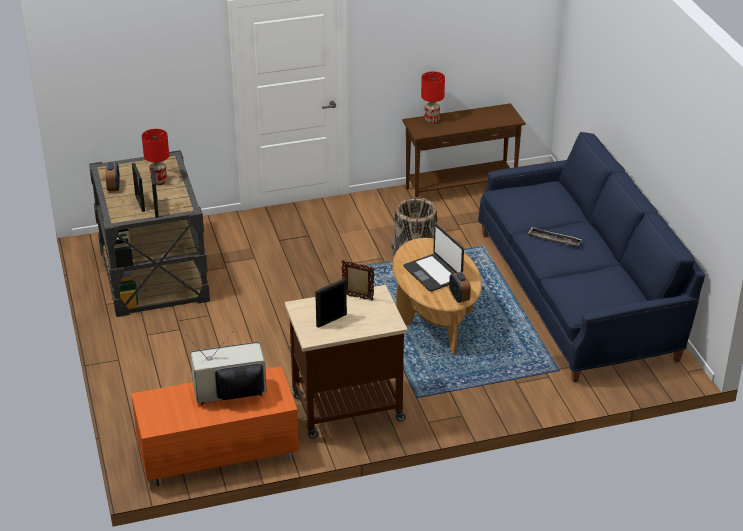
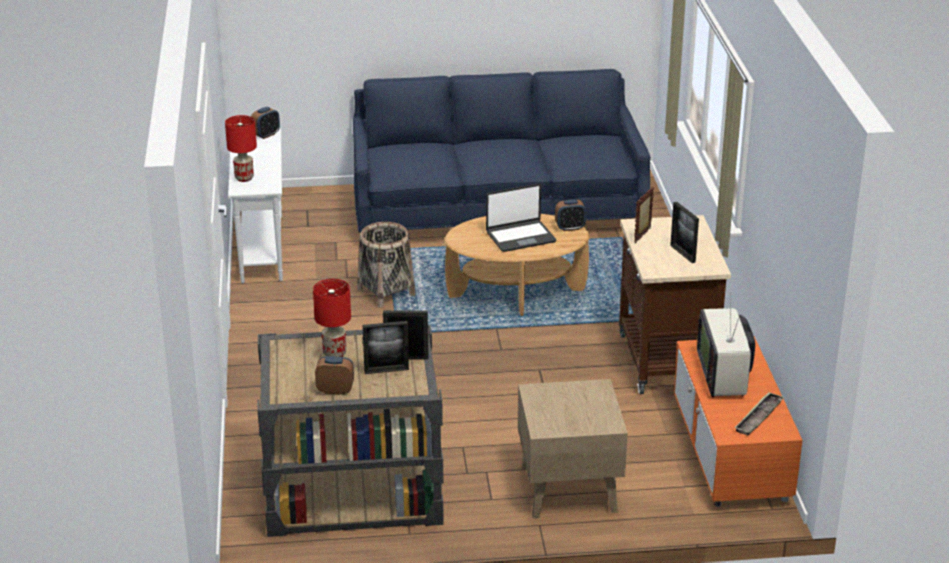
camera: 80 degrees left, 5 degrees down
brown console table [402,103,526,197] -> white console table [228,129,283,283]
tray [528,227,582,246] -> tray moved to [734,392,784,436]
none -> alarm clock [251,107,280,139]
none -> beige nightstand [518,379,628,518]

